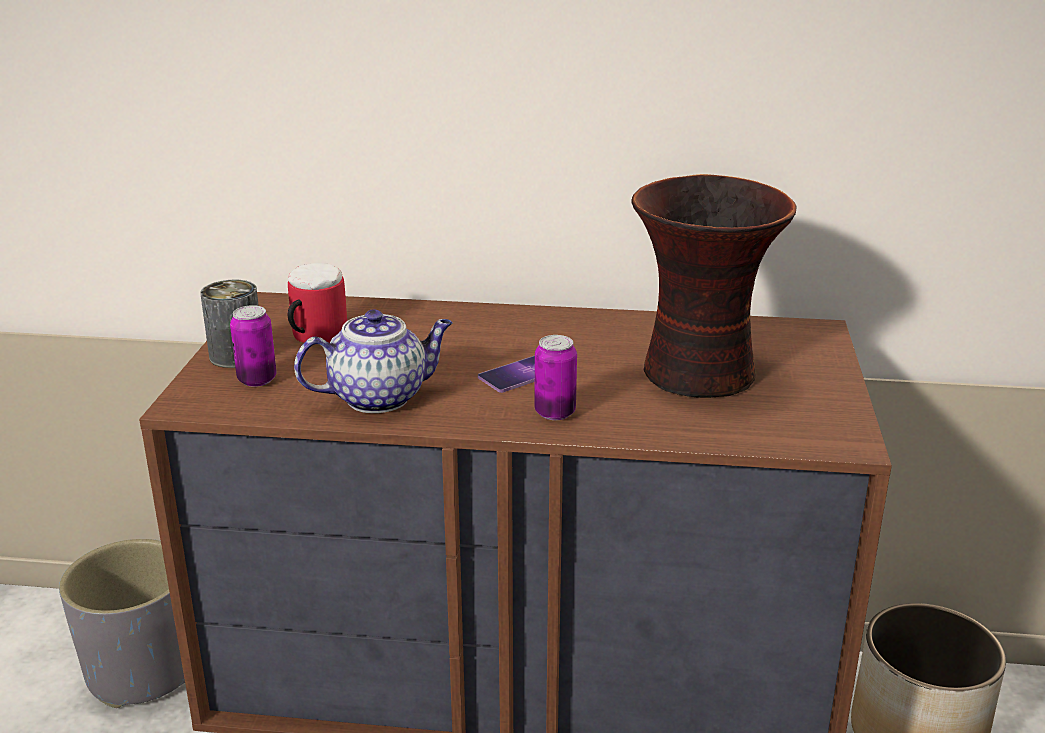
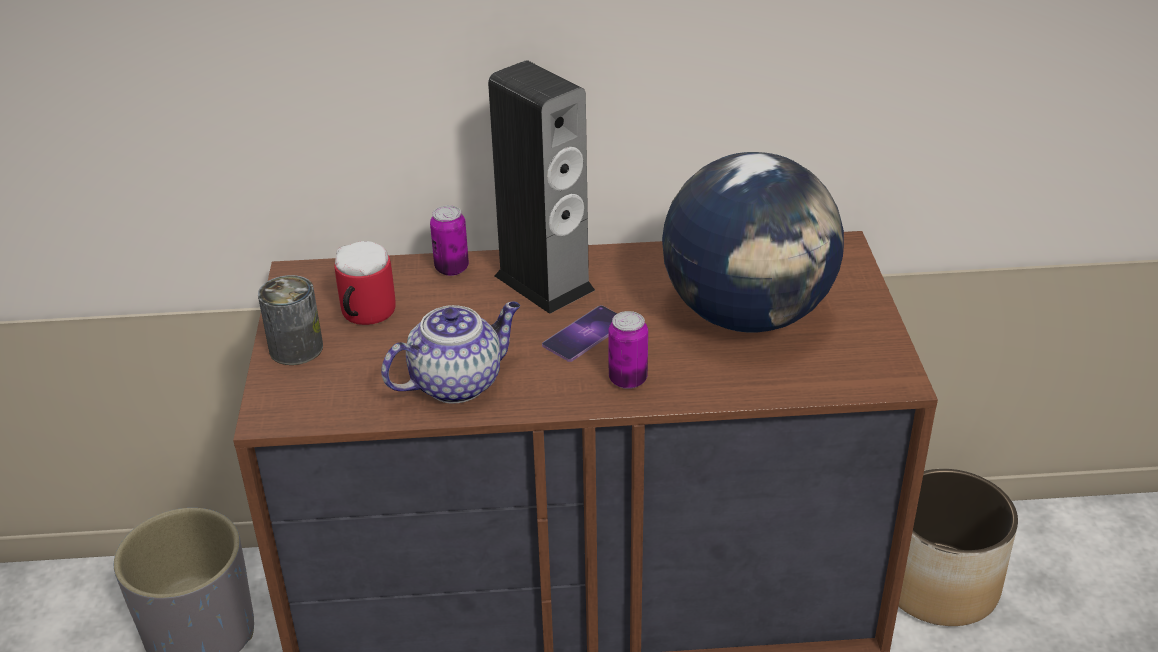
camera: 10 degrees left, 10 degrees up
can [230,305,277,387] -> can moved to [430,205,469,276]
vase [632,174,797,398] -> globe [662,152,844,333]
none -> speaker [488,60,595,314]

